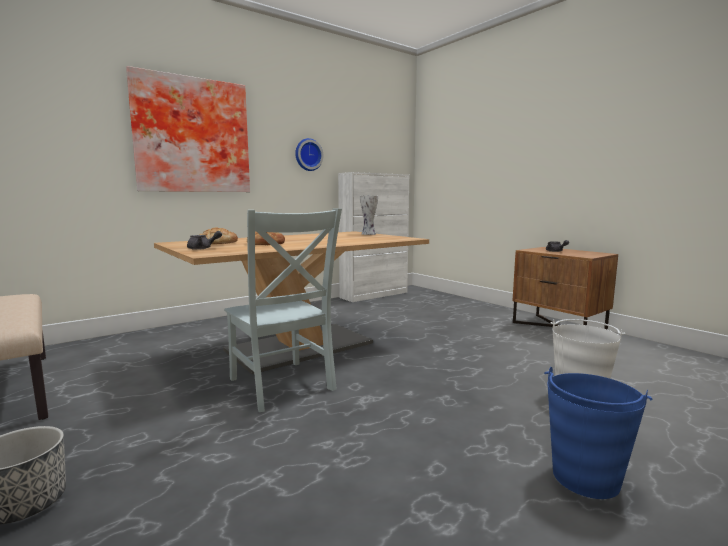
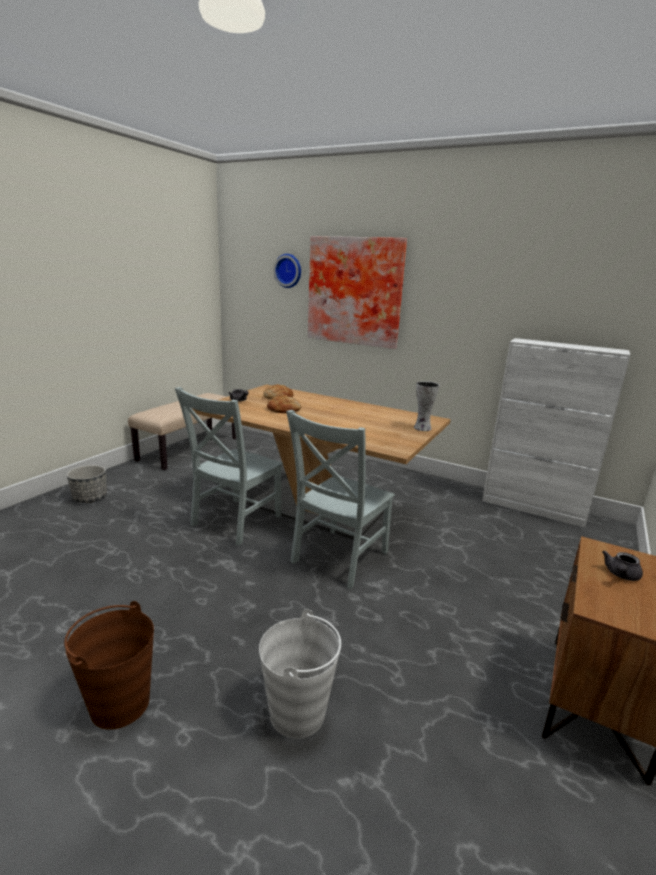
camera: 65 degrees right, 10 degrees up
wall clock [295,138,323,171] -> wall clock moved to [274,254,301,288]
blue bucket [544,367,653,499] -> brown bucket [64,601,154,730]
none -> grey chair [286,410,395,589]

